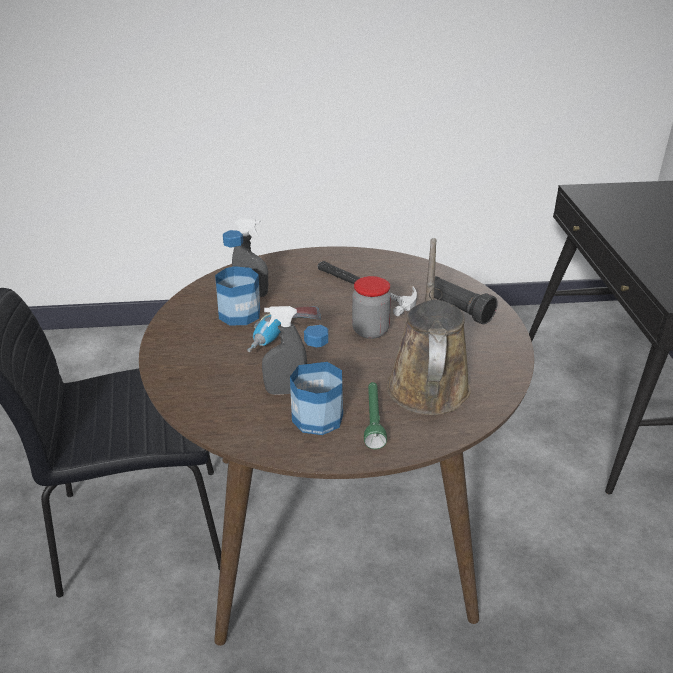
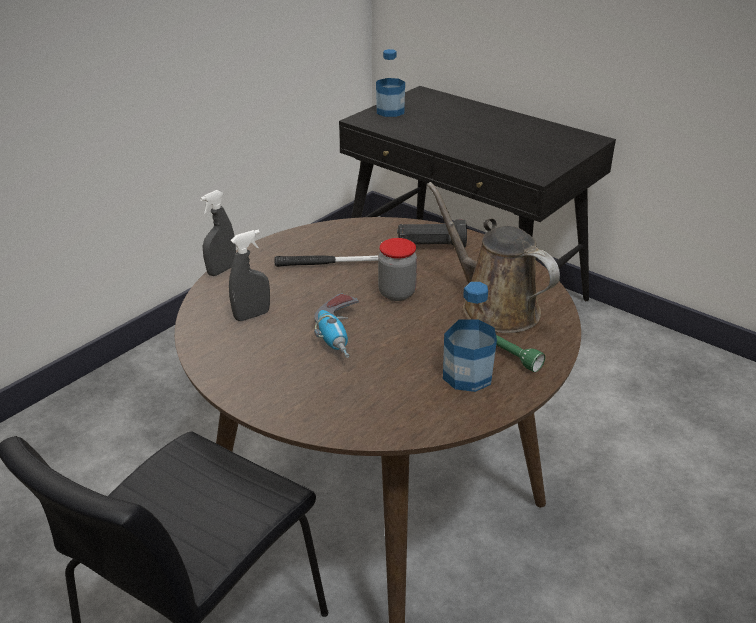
camera: 45 degrees left, 0 degrees up
bottle [215,230,260,325] -> bottle moved to [376,49,405,117]
grey spray bottle [262,306,307,395] -> grey spray bottle moved to [200,190,236,276]

